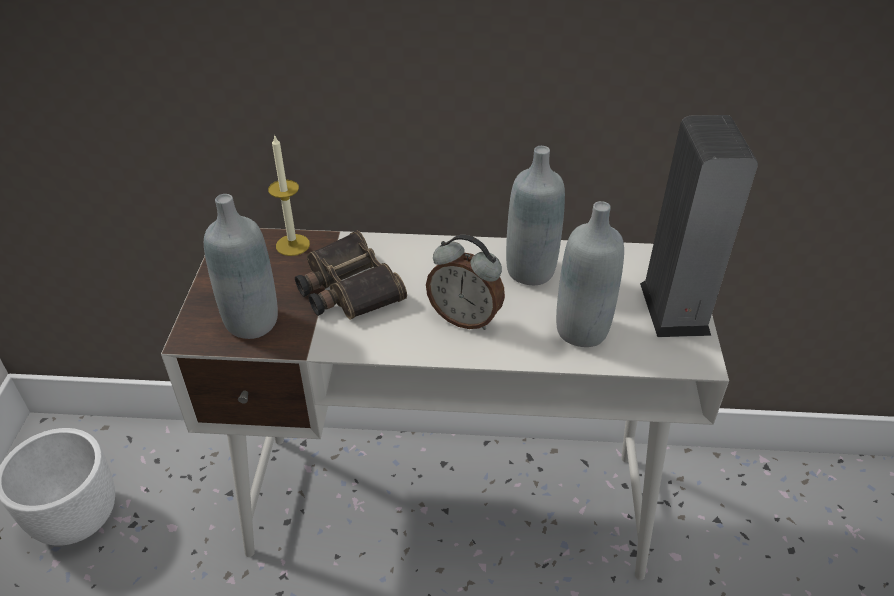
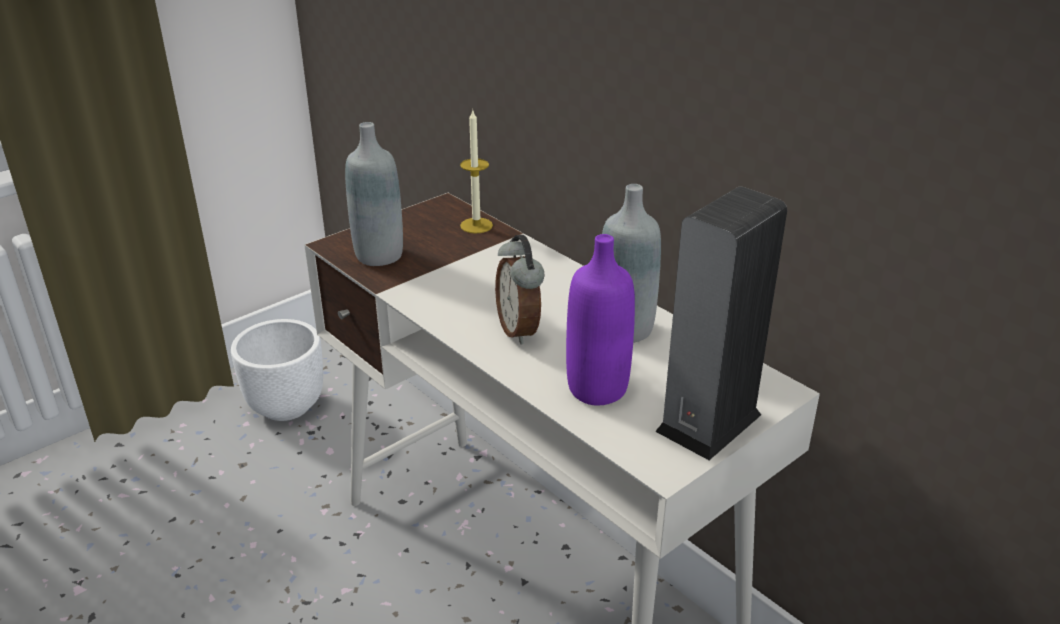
camera: 45 degrees right, 10 degrees down
binoculars [295,230,407,320] -> none
grey bottle [556,201,624,347] -> purple bottle [566,234,635,406]

